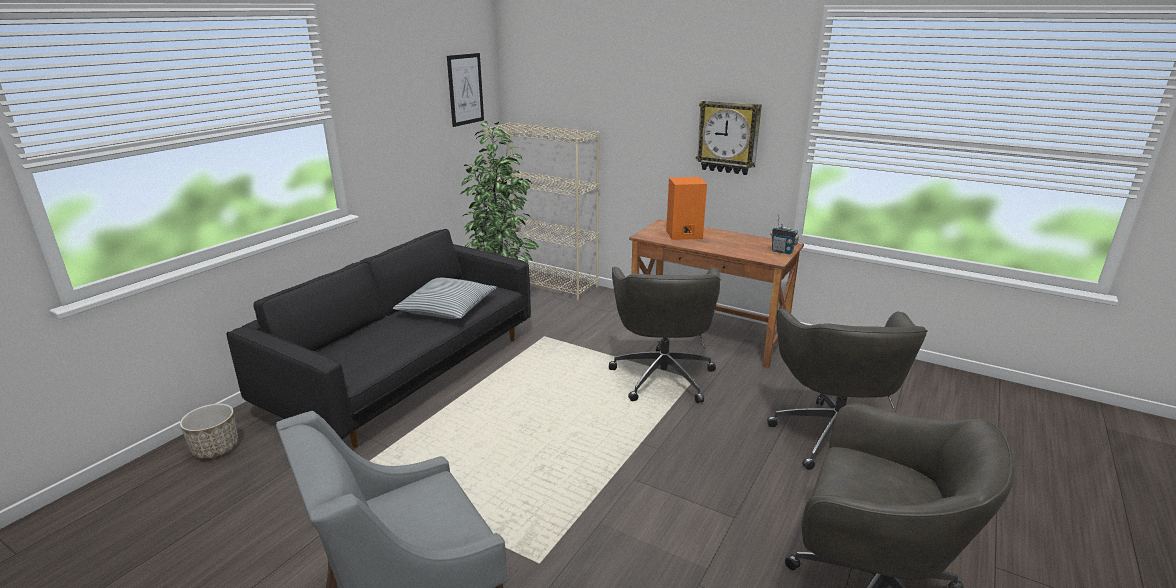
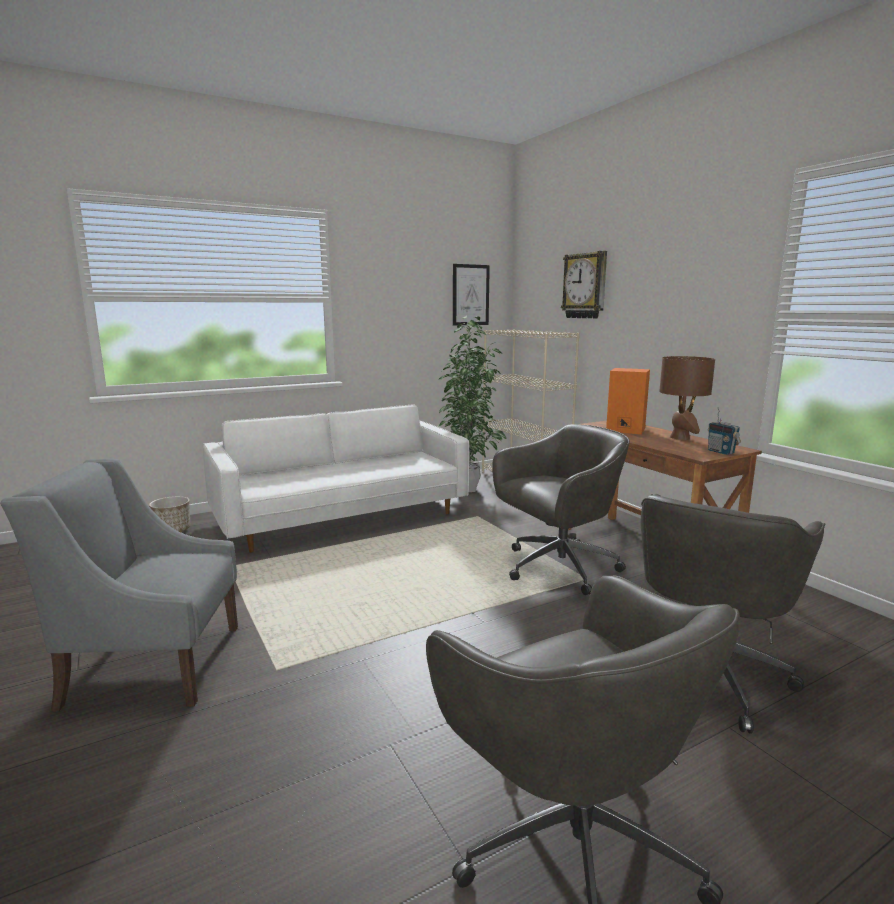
camera: 30 degrees right, 10 degrees down
black sofa [226,229,531,448] -> white sofa [203,404,469,553]
pillow [393,278,497,319] -> none
grey office chair [609,267,721,403] -> grey office chair turned 150 degrees counterclockwise [492,424,630,595]
wall clock [696,100,762,175] -> wall clock moved to [561,251,607,319]
none -> brown table lamp [659,356,715,440]

